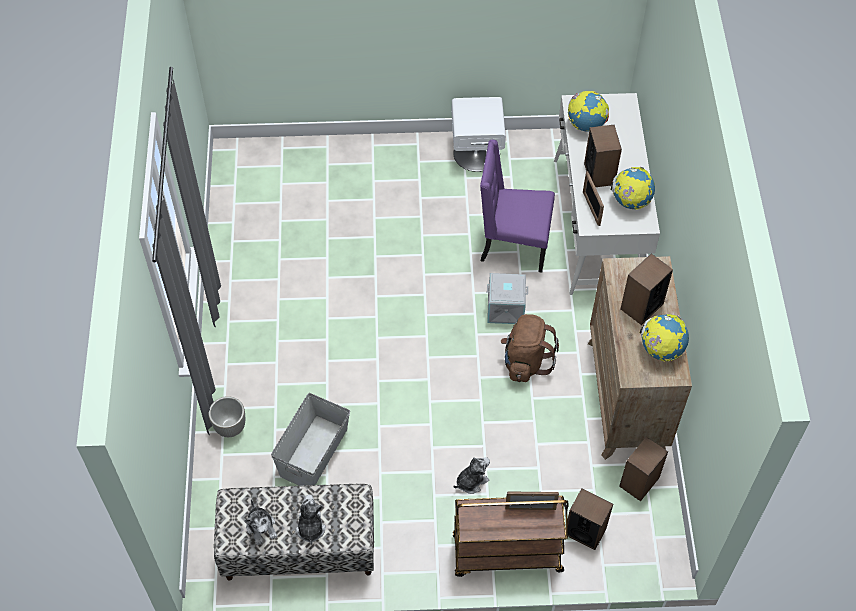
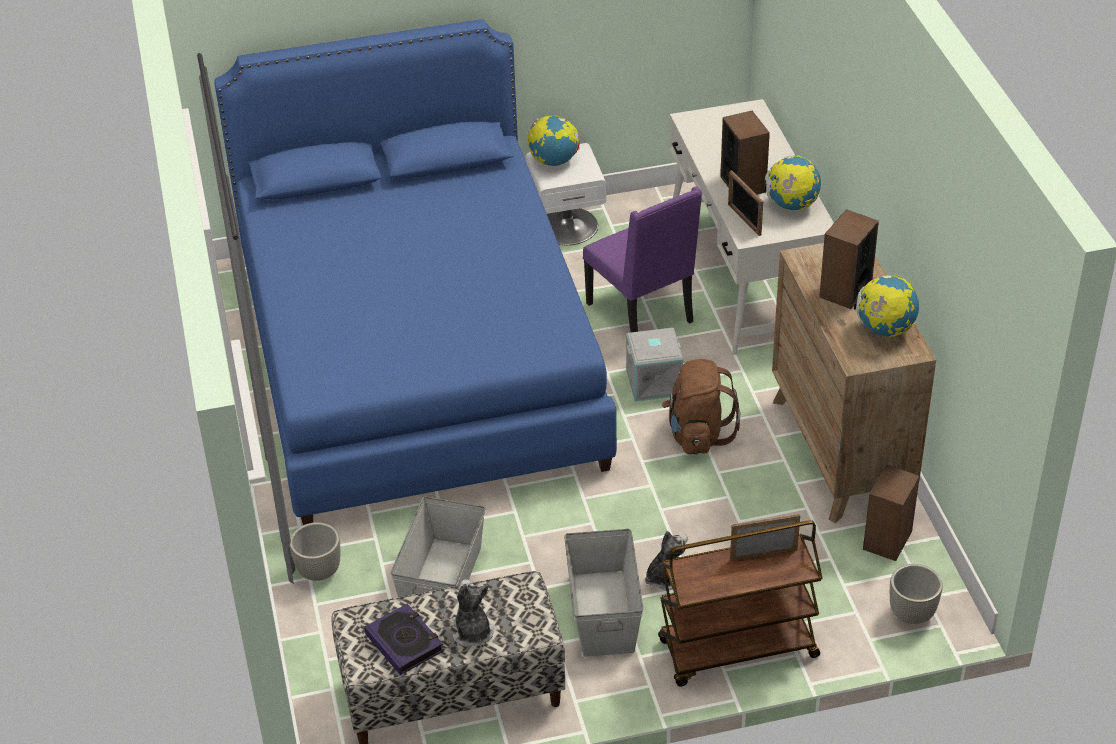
camera: 10 degrees left, 15 degrees down
plush toy [244,499,277,545] -> book [365,604,444,675]
purple chair [480,140,555,273] -> purple chair turned 120 degrees counterclockwise [583,186,702,332]
speaker [567,488,613,550] -> none
globe [568,91,609,132] -> globe moved to [528,115,580,166]
none -> blue bed [214,19,617,525]
none -> grey storage box [564,529,643,657]
none -> grey planter [890,564,943,624]

